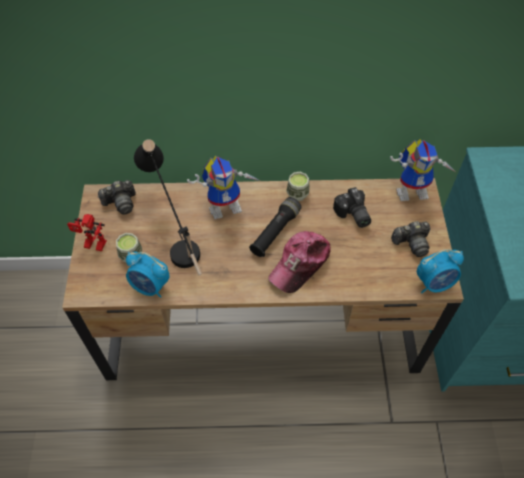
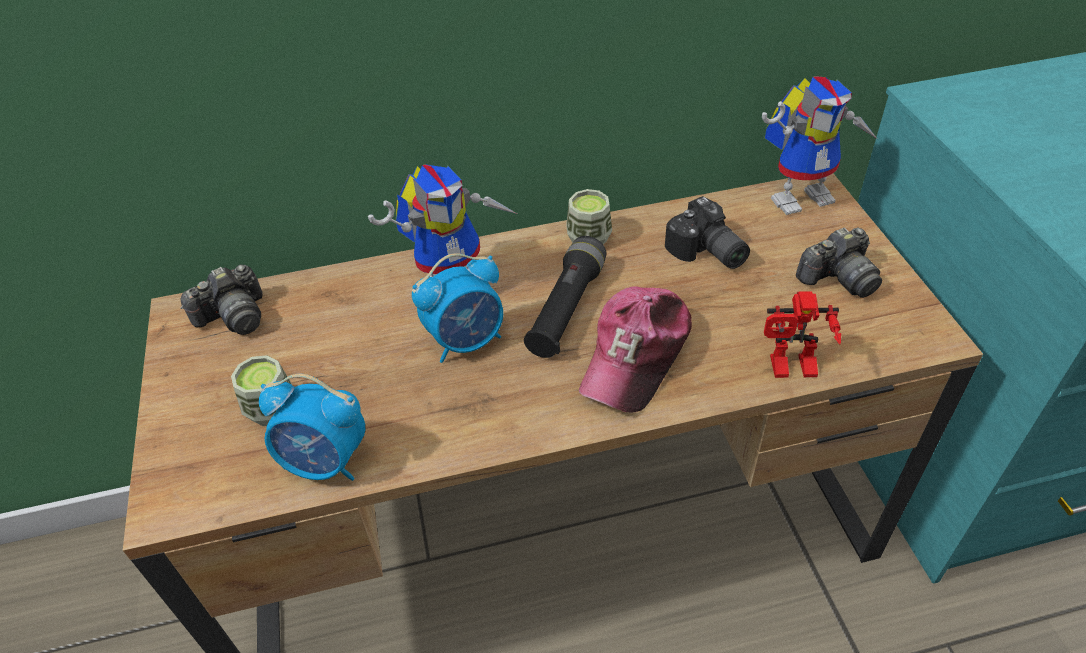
camera: 10 degrees left, 10 degrees down
toy robot [67,214,107,251] -> toy robot moved to [764,291,841,378]
black table lamp [134,139,202,275] -> none
alarm clock [417,249,464,293] -> alarm clock moved to [412,253,503,363]

